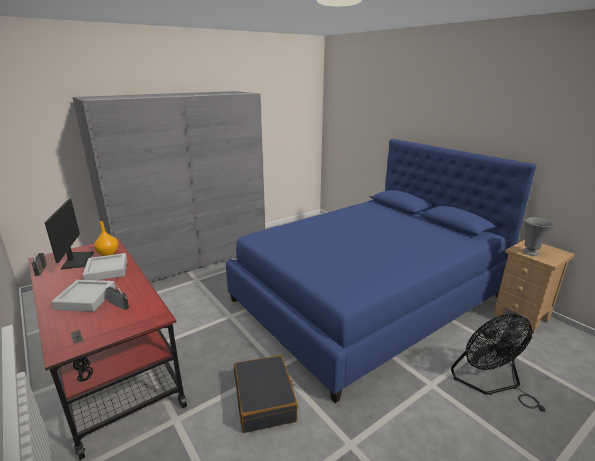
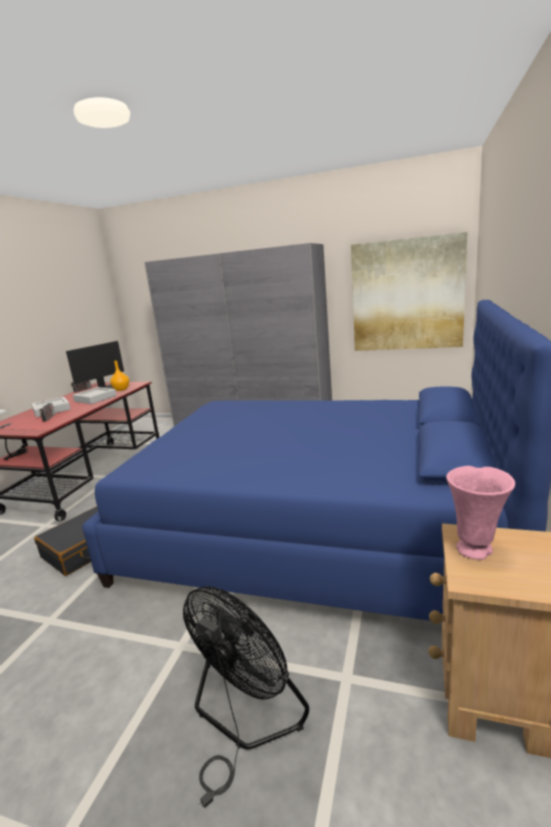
camera: 55 degrees right, 5 degrees down
grey vase [523,217,554,256] -> pink vase [446,466,515,560]
none -> picture [351,232,467,351]

